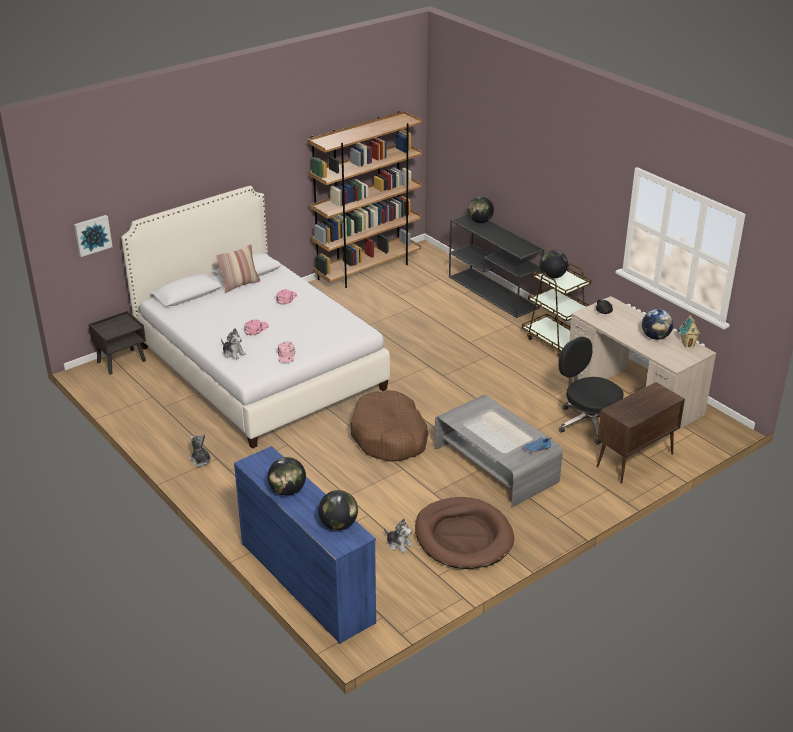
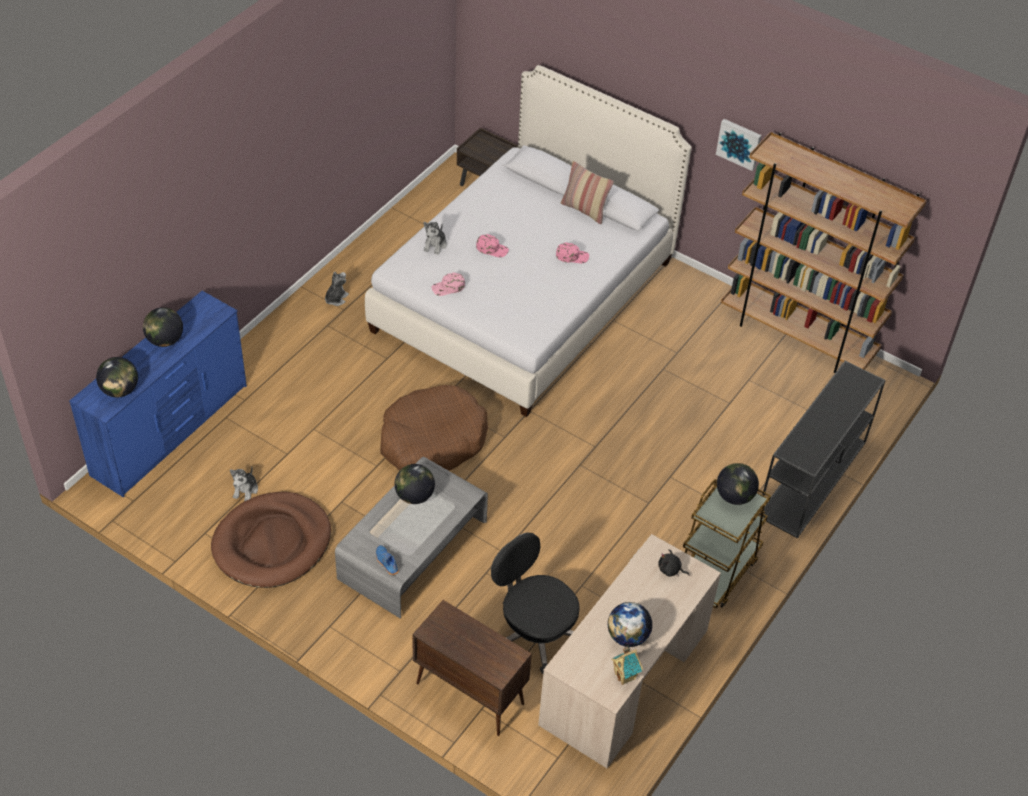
camera: 70 degrees right, 15 degrees up
picture [74,215,113,257] -> picture moved to [716,119,761,171]
globe [468,197,494,223] -> globe moved to [394,464,435,504]
black office chair [558,337,624,445] -> black office chair turned 75 degrees counterclockwise [491,532,580,674]

